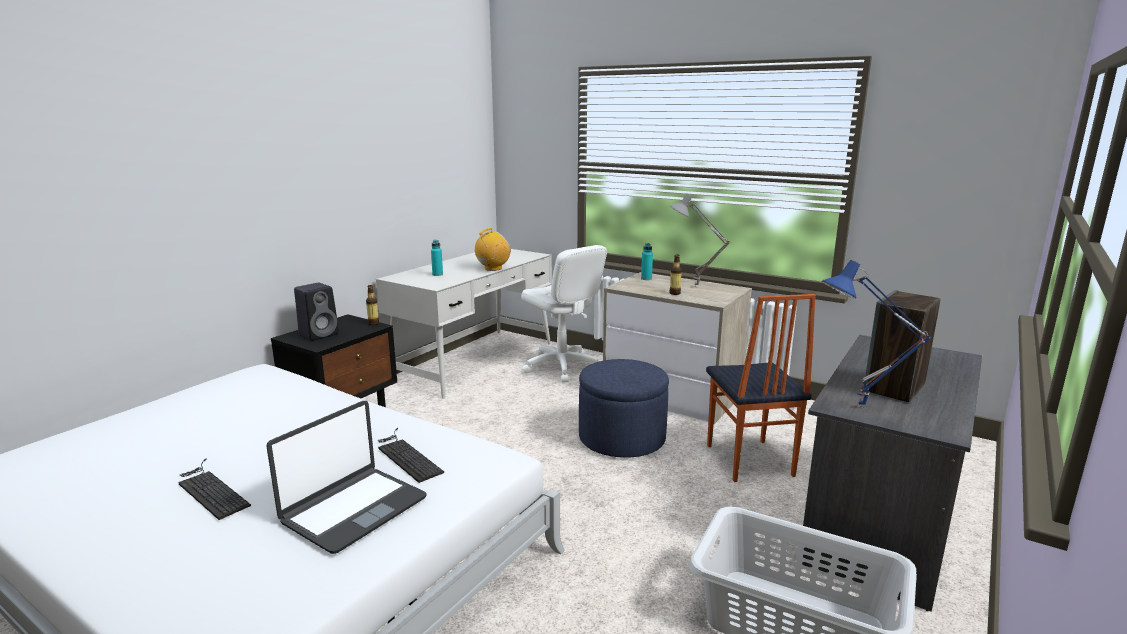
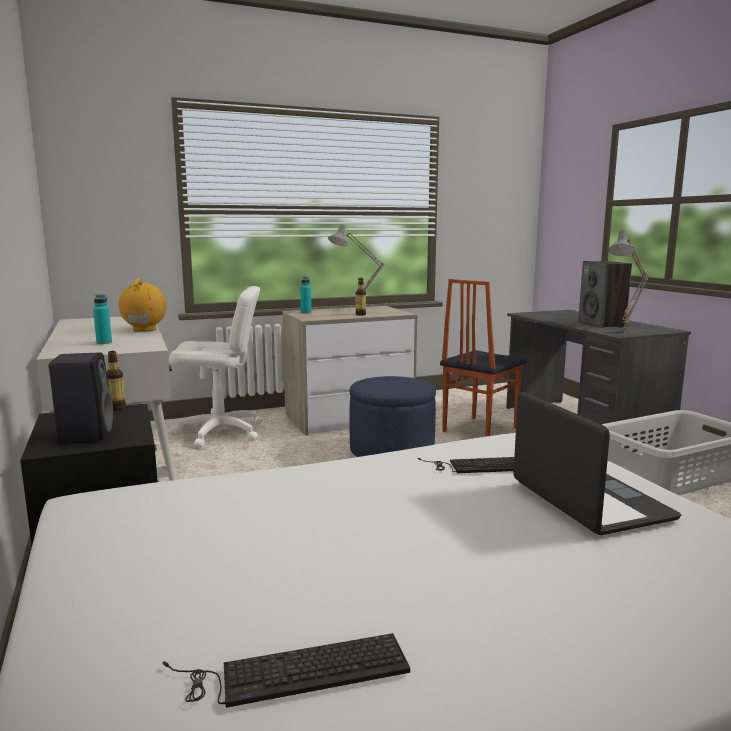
camera: 55 degrees left, 5 degrees down
keyboard [178,458,251,520] -> keyboard moved to [163,633,410,708]
chair [706,294,816,482] -> chair turned 105 degrees clockwise [440,279,527,437]
blue table lamp [822,260,931,408] -> grey table lamp [608,229,648,332]

